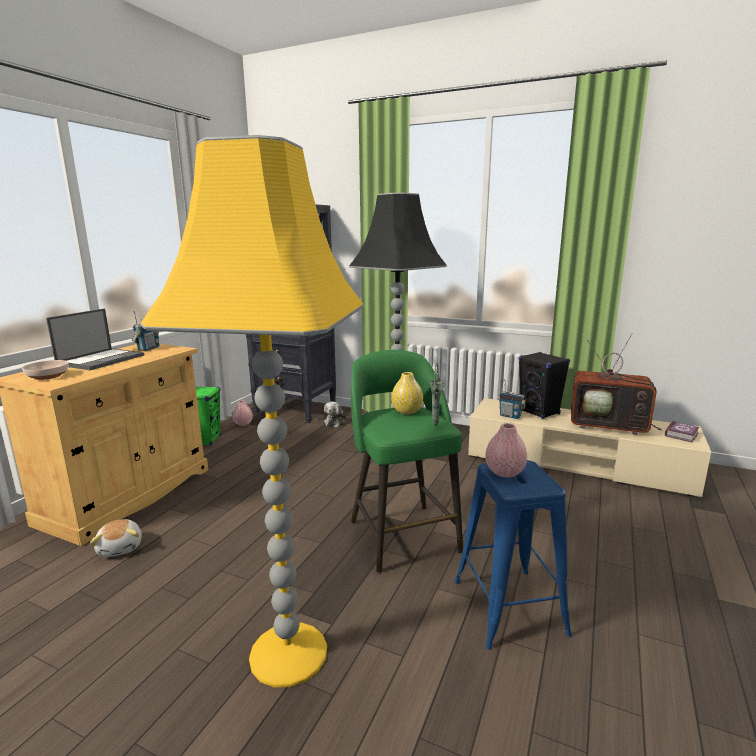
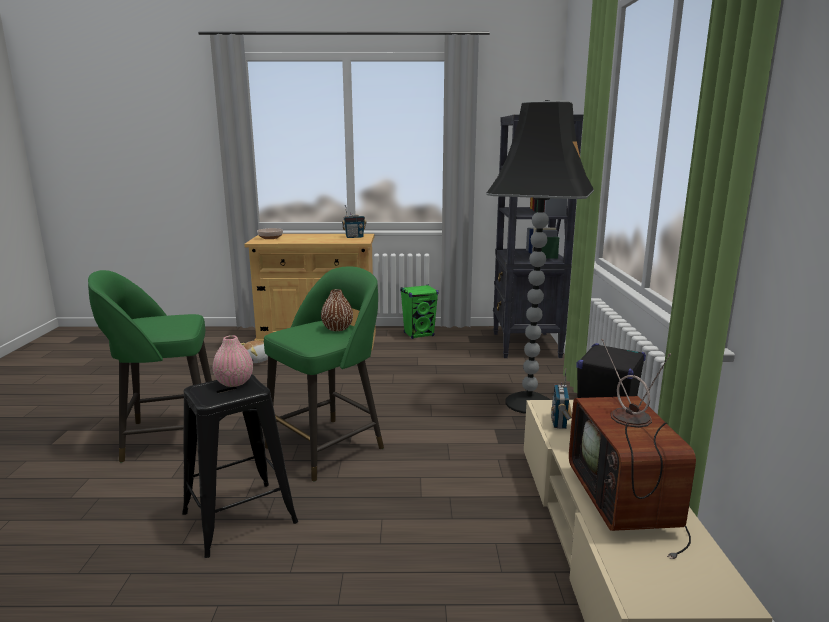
camera: 65 degrees right, 0 degrees up
laptop [46,308,144,370] -> none
yellow floor lamp [140,135,364,687] -> green stool [88,270,212,463]
pink vase [233,400,253,426] -> none
plush toy [324,401,346,427] -> none
yellow vase [391,372,423,414] -> brown vase [321,289,353,331]
green vase [430,363,444,426] -> none
blue stool [454,460,572,650] -> black stool [182,374,298,558]
book [665,421,699,443] -> none

